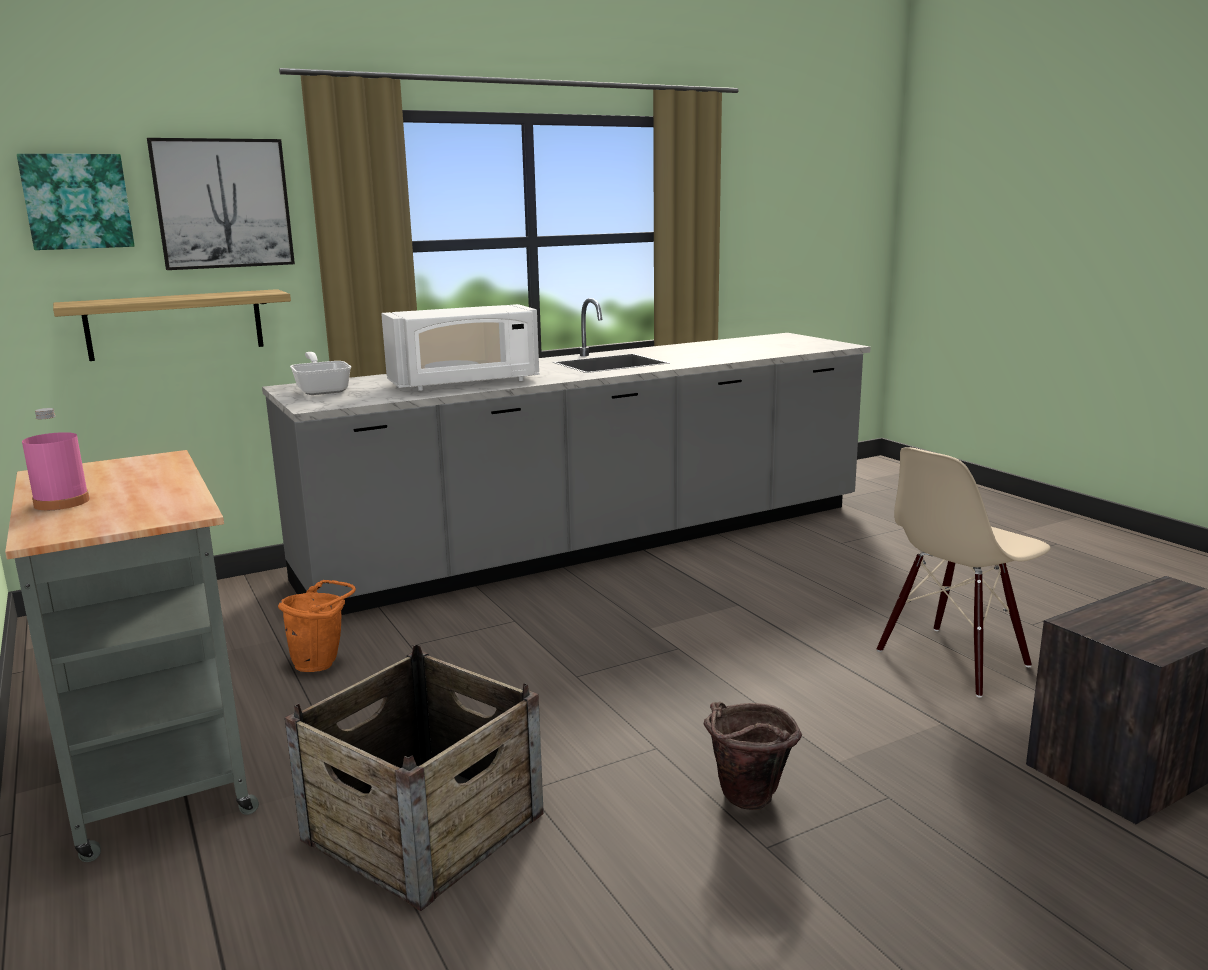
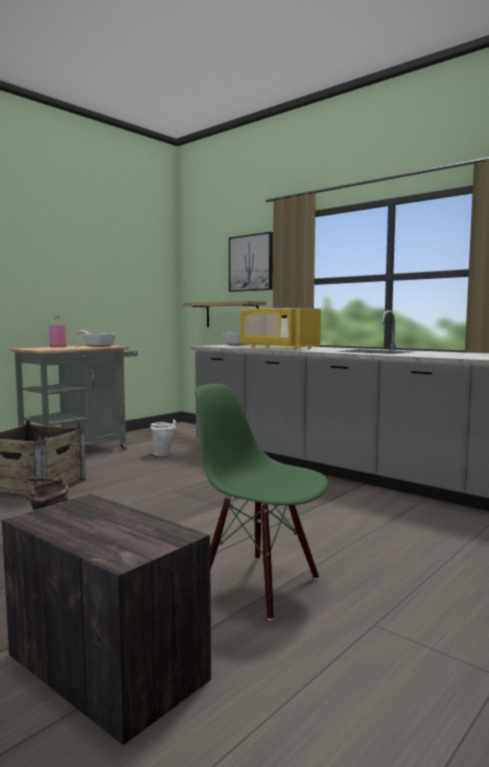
camera: 70 degrees right, 10 degrees down
picture [17,154,135,250] -> none
orange bucket [278,580,356,672] -> white bucket [150,419,177,456]
white microwave [381,304,540,391] -> yellow microwave [241,308,321,350]
beige chair [877,447,1051,698] -> green chair [195,384,328,620]
none -> frying pan [75,330,116,347]

